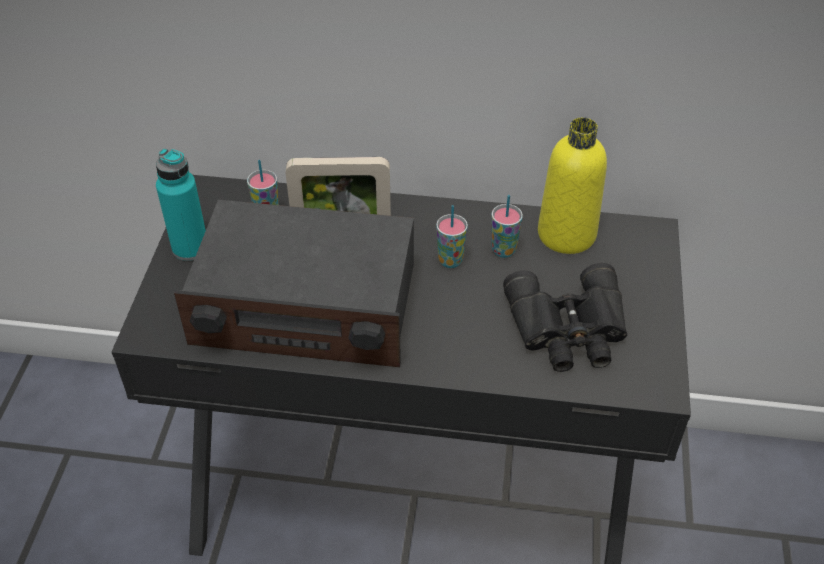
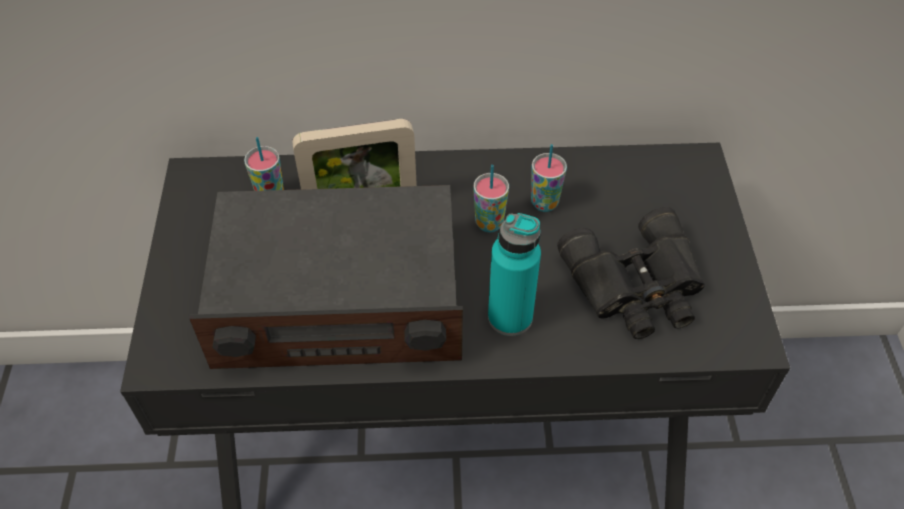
camera: 10 degrees left, 5 degrees up
turquoise bottle [156,148,206,261] -> turquoise bottle moved to [488,213,541,336]
yellow bottle [538,117,607,254] -> none

